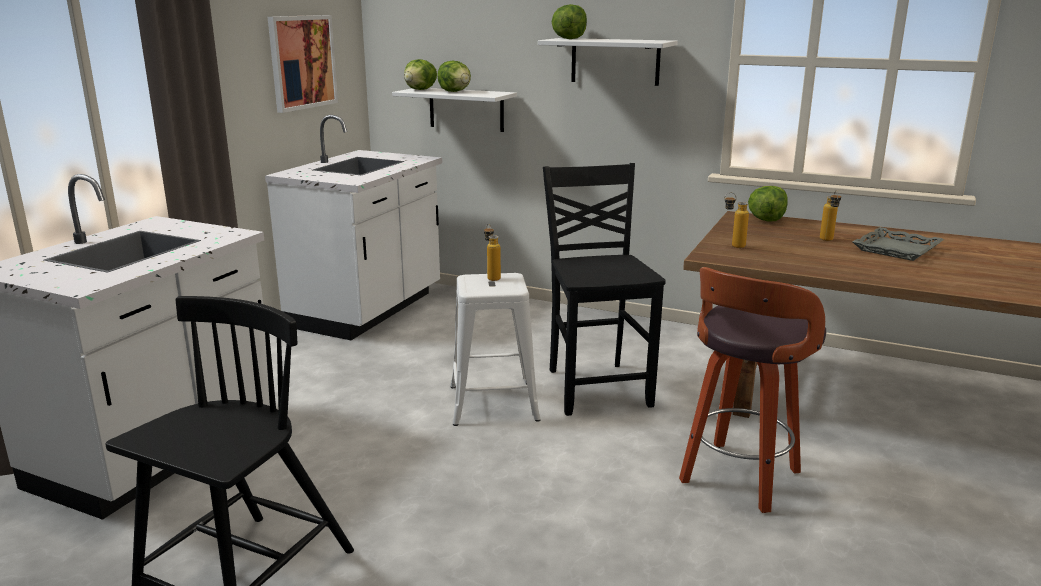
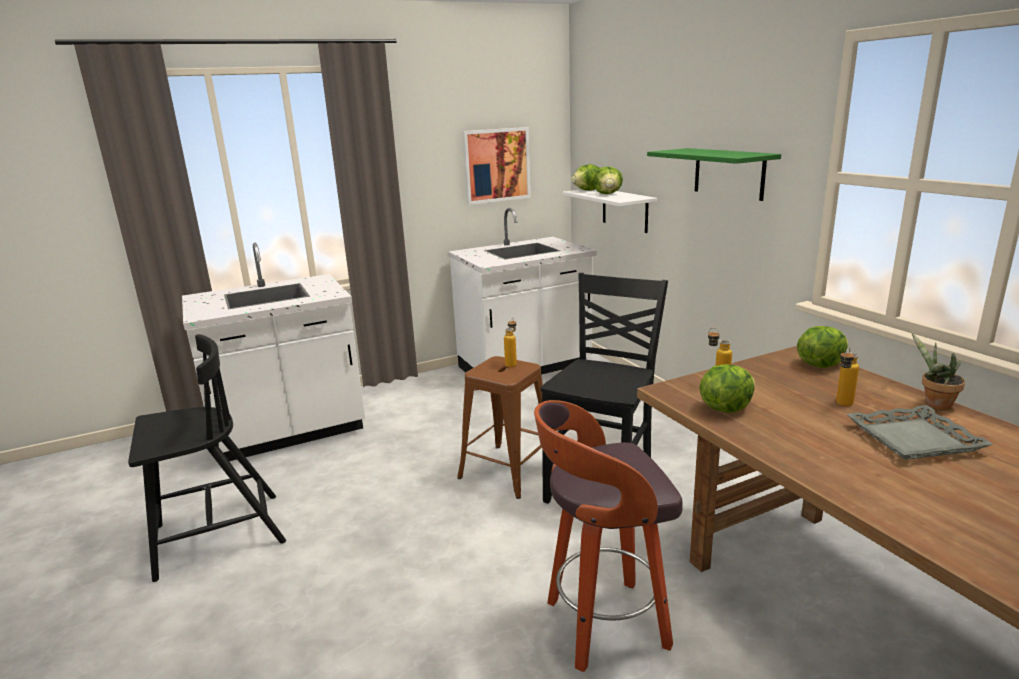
camera: 40 degrees right, 0 degrees up
white stool [450,273,541,426] -> brown stool [457,356,554,499]
white shelf [538,38,678,86] -> green shelf [647,148,781,201]
lettuce [552,4,587,39] -> lettuce moved to [699,364,755,413]
none -> potted plant [911,332,965,410]

